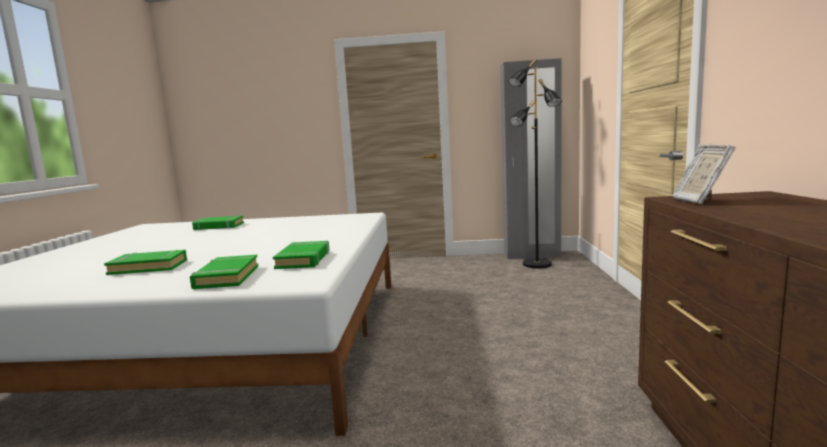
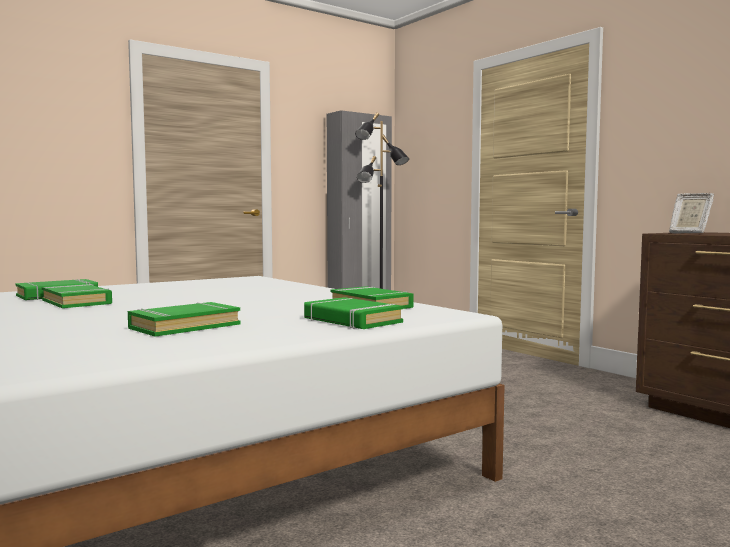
camera: 40 degrees left, 5 degrees down
none -> green book [42,284,112,308]

